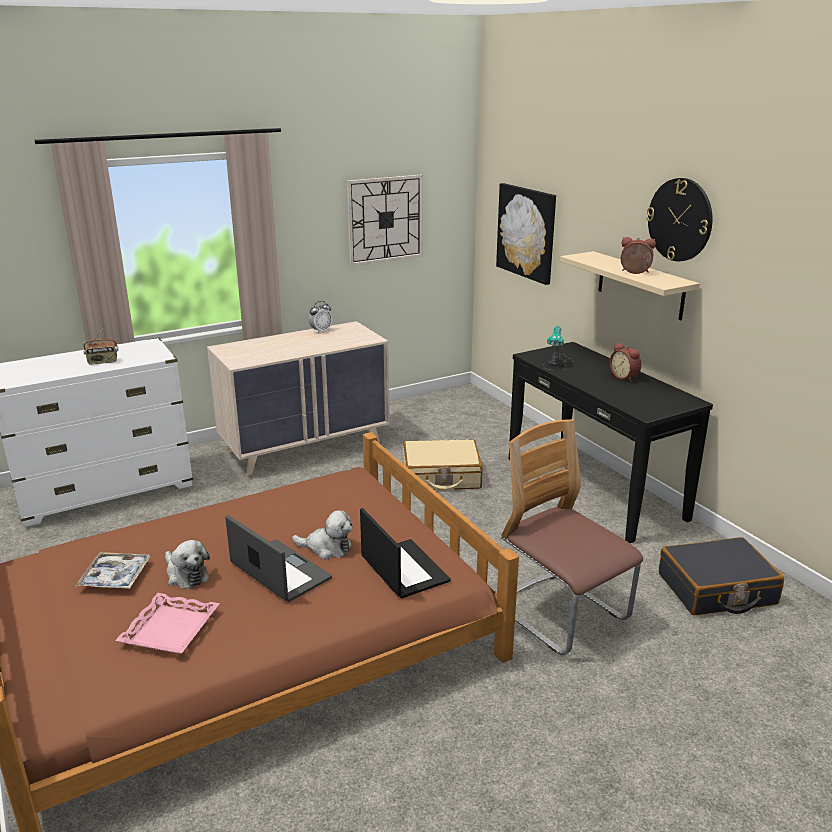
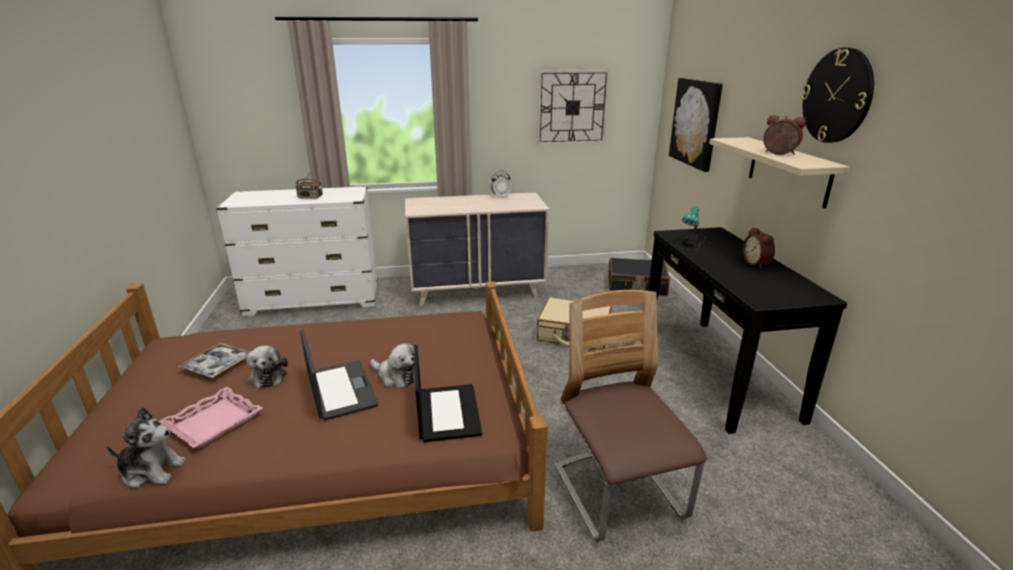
camera: 20 degrees right, 0 degrees up
black suitcase [659,537,784,615] -> black suitcase moved to [609,258,670,296]
none -> plush toy [106,407,187,488]

